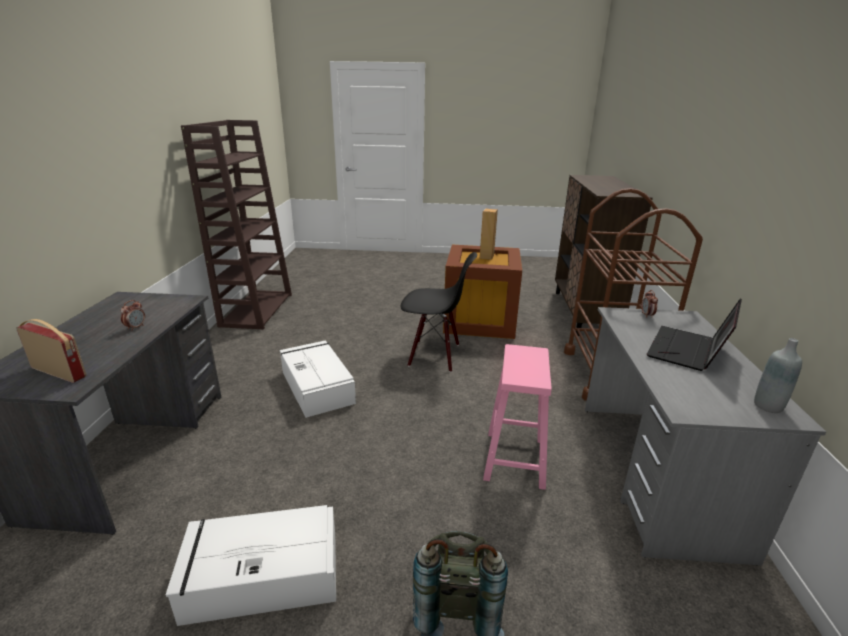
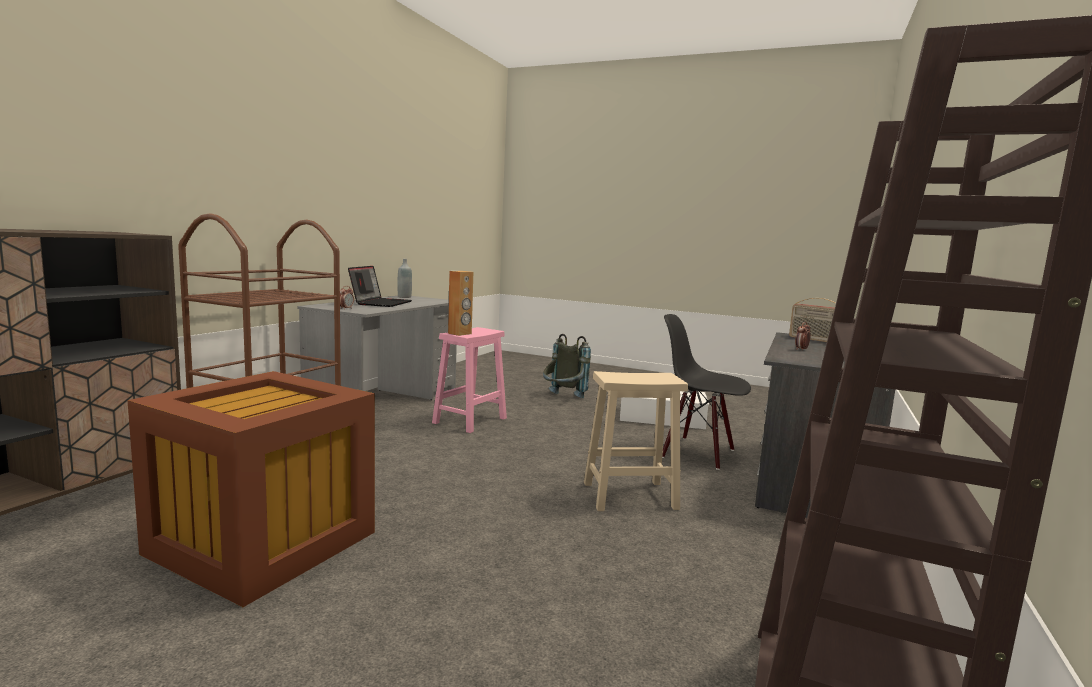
camera: 160 degrees left, 15 degrees down
white storage box [280,340,356,418] -> beige stool [584,371,688,511]
black chair [401,252,477,372] -> black chair moved to [662,314,751,470]
brown speaker [480,209,498,260] -> brown speaker moved to [448,271,473,336]
laptop [647,298,742,371] -> laptop turned 45 degrees counterclockwise [348,266,412,307]

